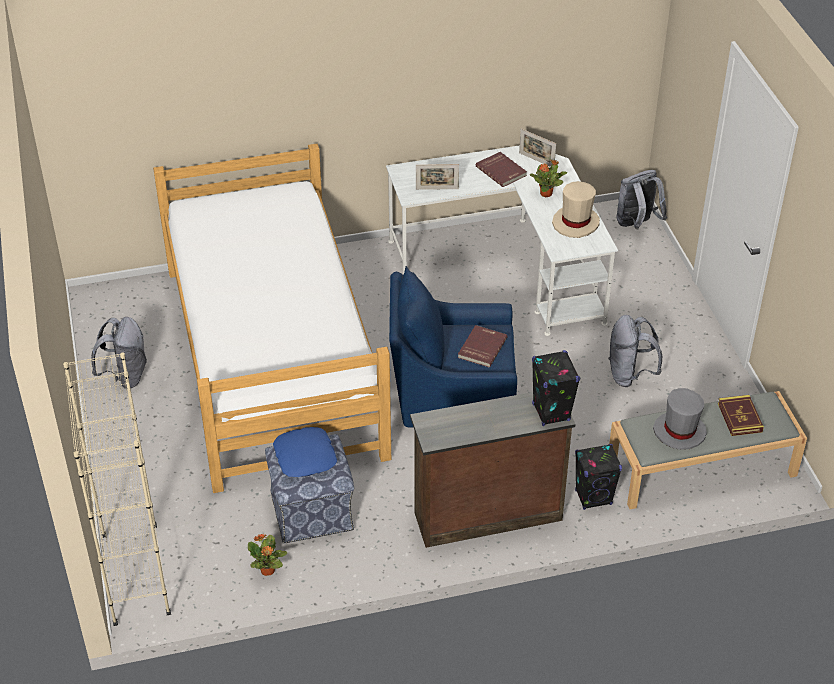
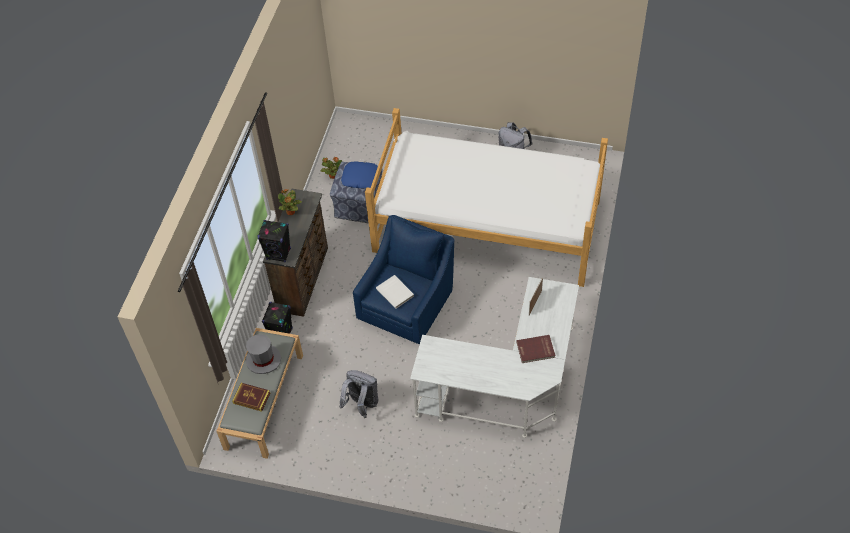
camera: 120 degrees right, 10 degrees up
beige bookcase [63,352,171,626] -> none
red book [458,325,508,368] -> white book [376,275,414,309]
picture frame [519,129,556,167] -> none
potted plant [530,159,567,197] -> potted plant moved to [278,189,302,215]
beige hat [552,181,600,238] -> none
grey backpack [617,170,667,229] -> none

